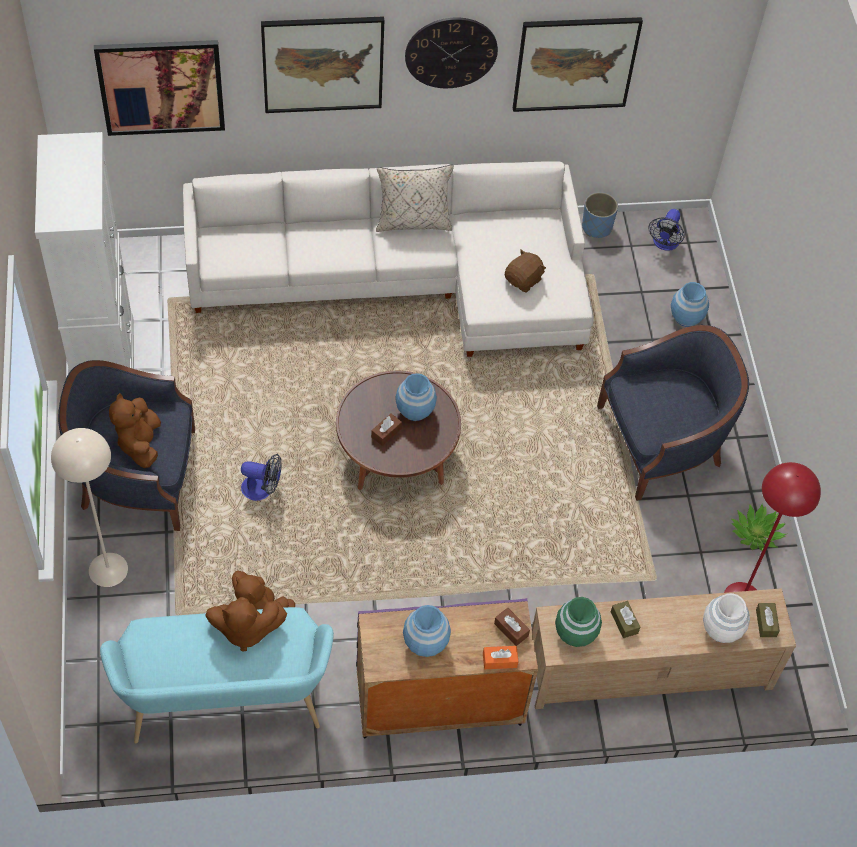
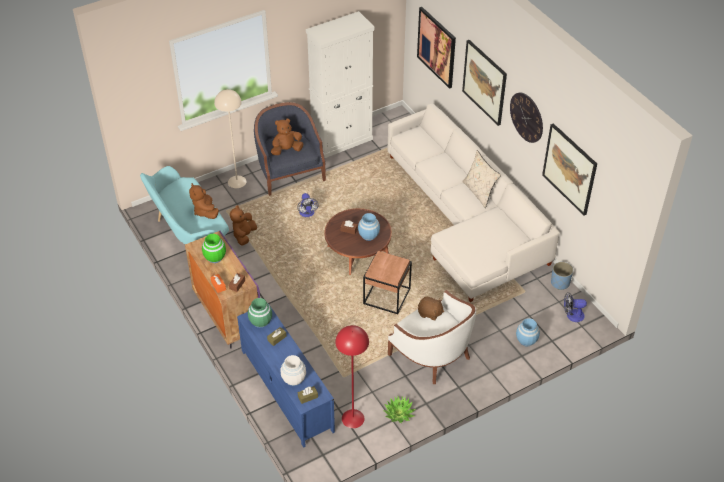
camera: 70 degrees right, 10 degrees down
blue vase [403,605,451,657] -> green vase [202,234,226,263]
brown plush toy [505,249,546,292] -> brown plush toy moved to [418,296,444,320]
beige tv stand [532,588,796,709] -> blue tv stand [237,303,335,448]
blue armchair [597,325,749,501] -> white armchair [388,290,476,384]
none -> brown side table [363,251,412,314]

